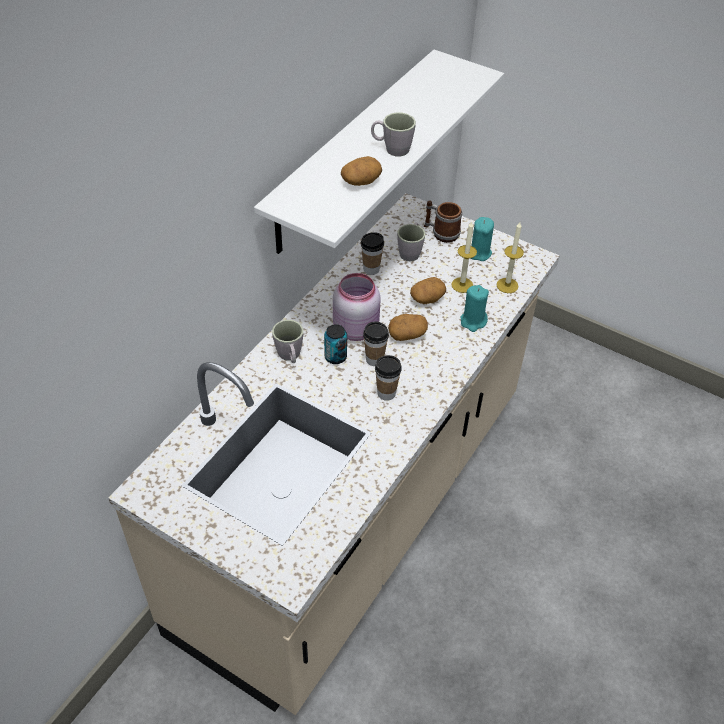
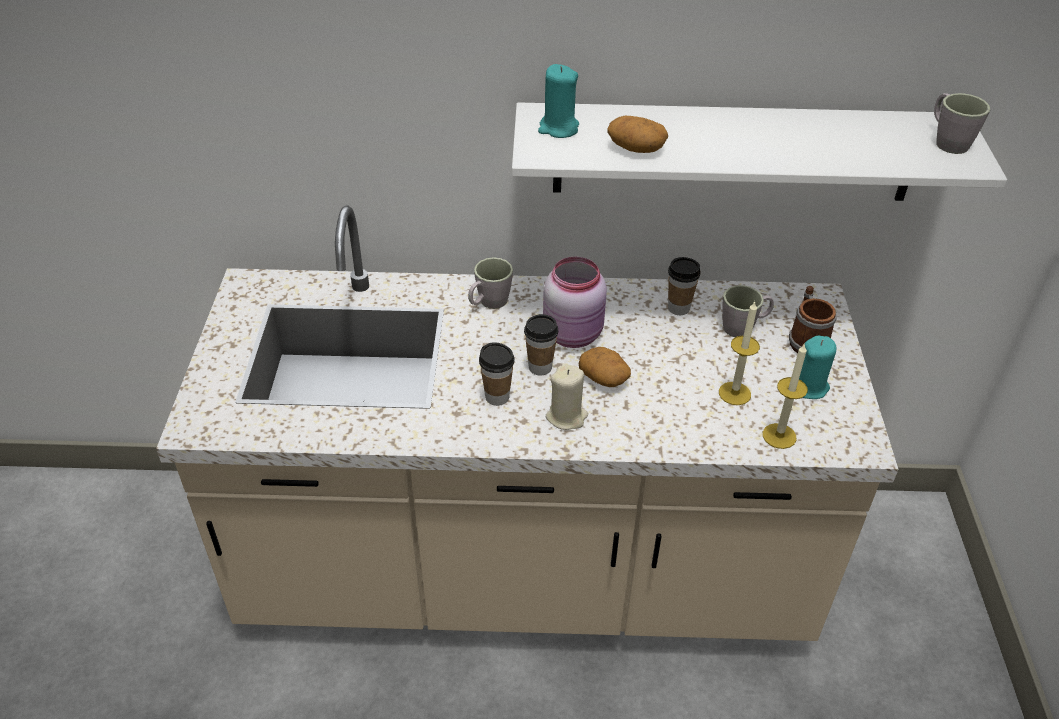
camera: 60 degrees right, 5 degrees down
can [324,324,347,364] -> none
grey mug [371,112,416,157] -> grey mug moved to [934,93,990,154]
potato [410,277,446,304] -> none
turquoise candle [461,285,489,332] -> turquoise candle moved to [538,64,579,138]
none -> beige candle [546,365,588,430]

